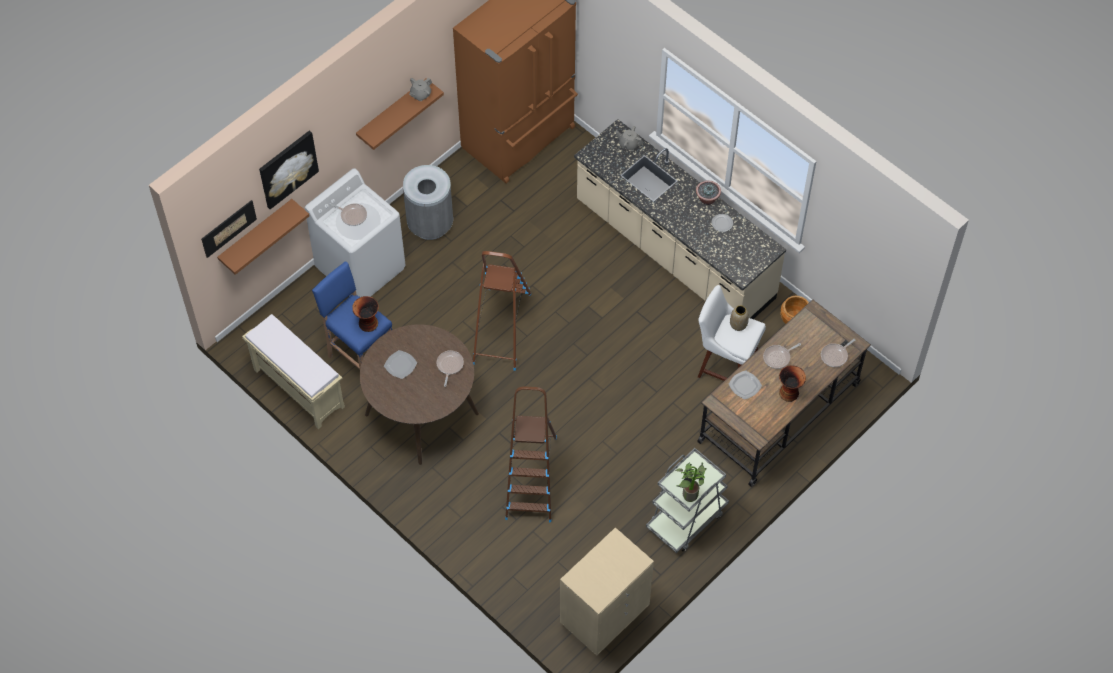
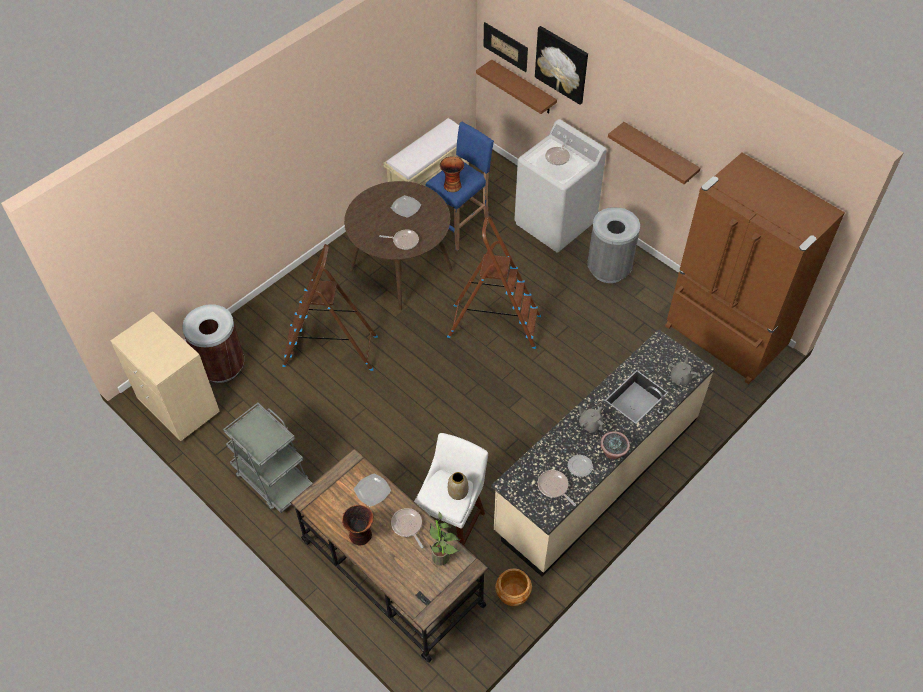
camera: 90 degrees right, 5 degrees down
grey teapot [409,77,432,101] -> grey teapot moved to [578,406,605,433]
potted plant [675,462,707,502] -> potted plant moved to [430,512,460,566]
frying pan [821,339,855,367] -> frying pan moved to [538,470,576,506]
none -> brown trash can [182,304,244,383]

